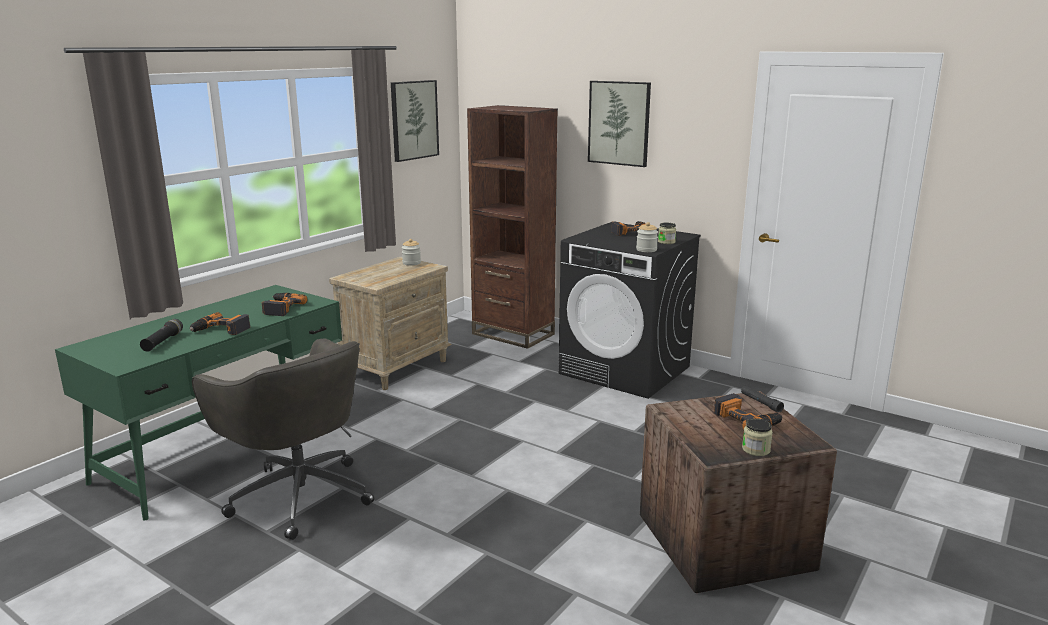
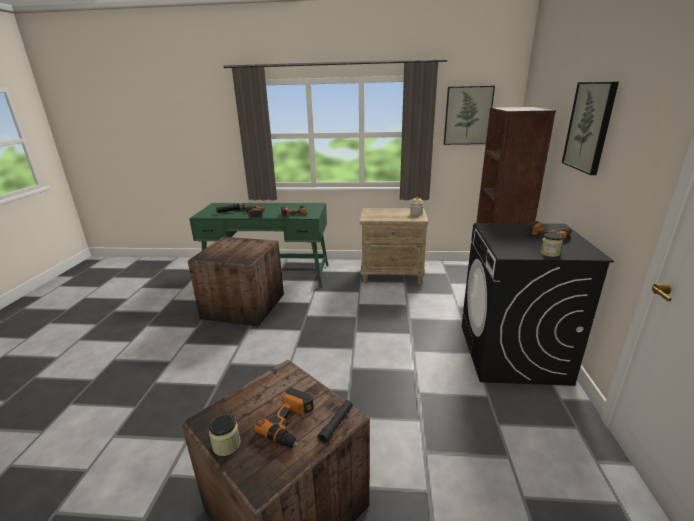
camera: 60 degrees right, 5 degrees up
grey office chair [192,338,374,540] -> crate [188,237,284,326]
jar [636,222,658,252] -> none

